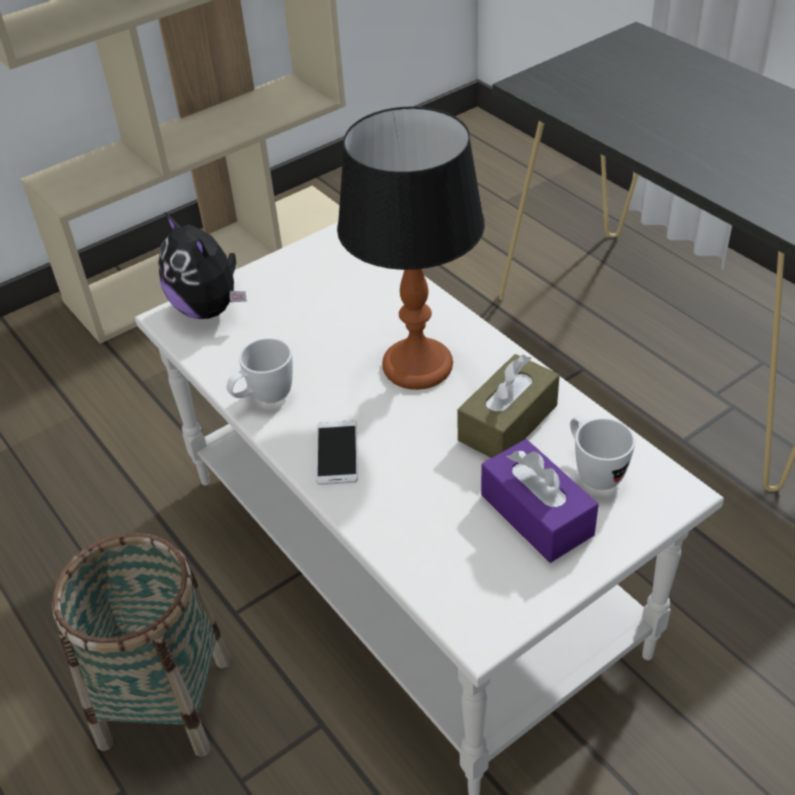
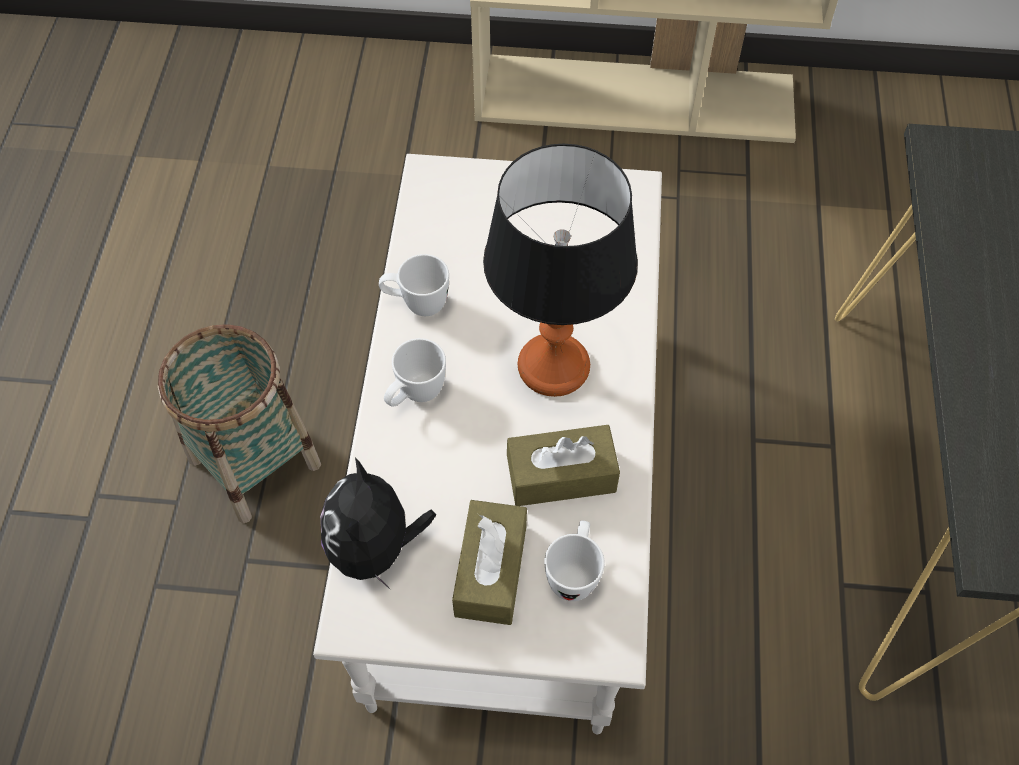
camera: 40 degrees right, 15 degrees up
plush toy [158,212,247,319] -> plush toy moved to [320,457,437,589]
phone [316,420,358,485] -> white mug [384,338,446,407]
purple tissue box [481,439,599,563] -> brown tissue box [452,500,527,625]

